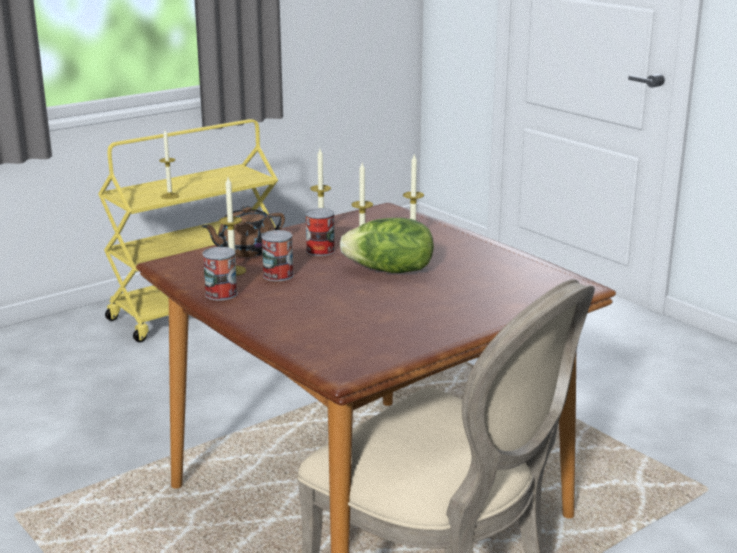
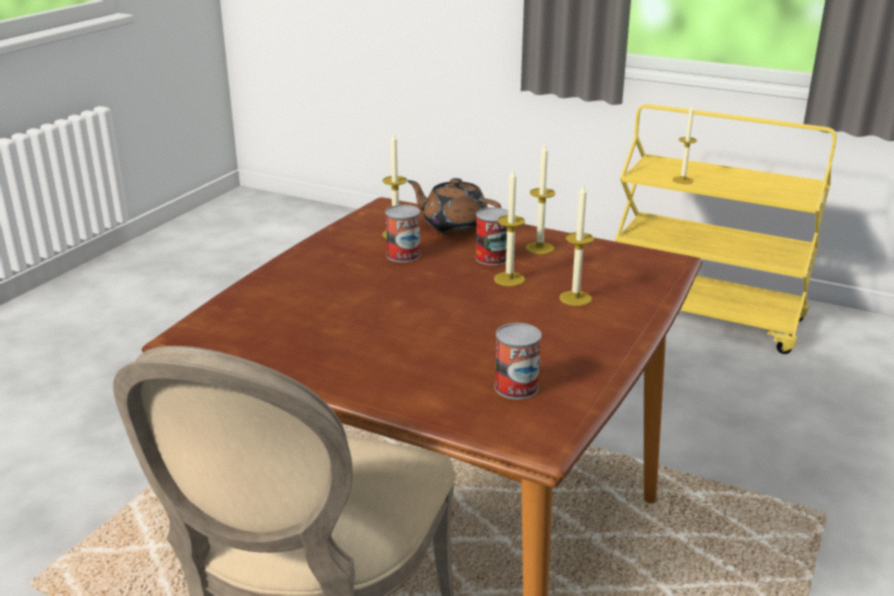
camera: 65 degrees right, 5 degrees up
can [203,247,238,301] -> can moved to [494,323,542,399]
lettuce [340,218,434,273] -> none

